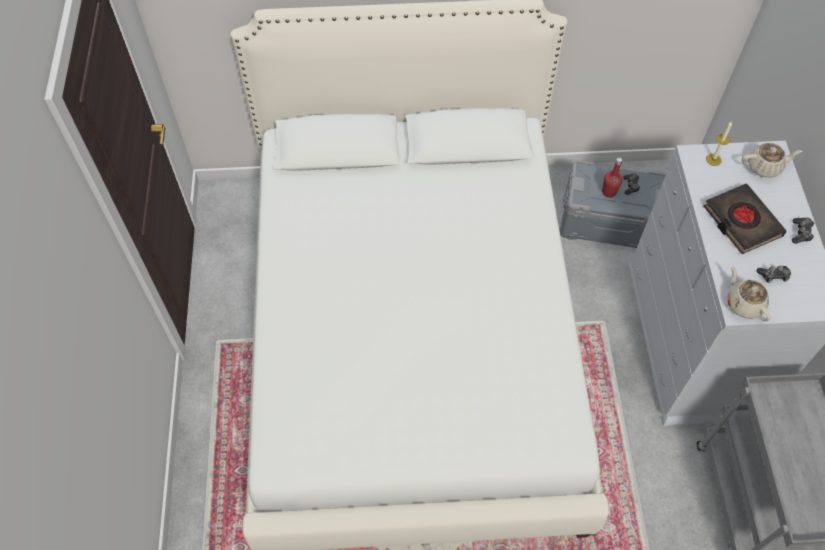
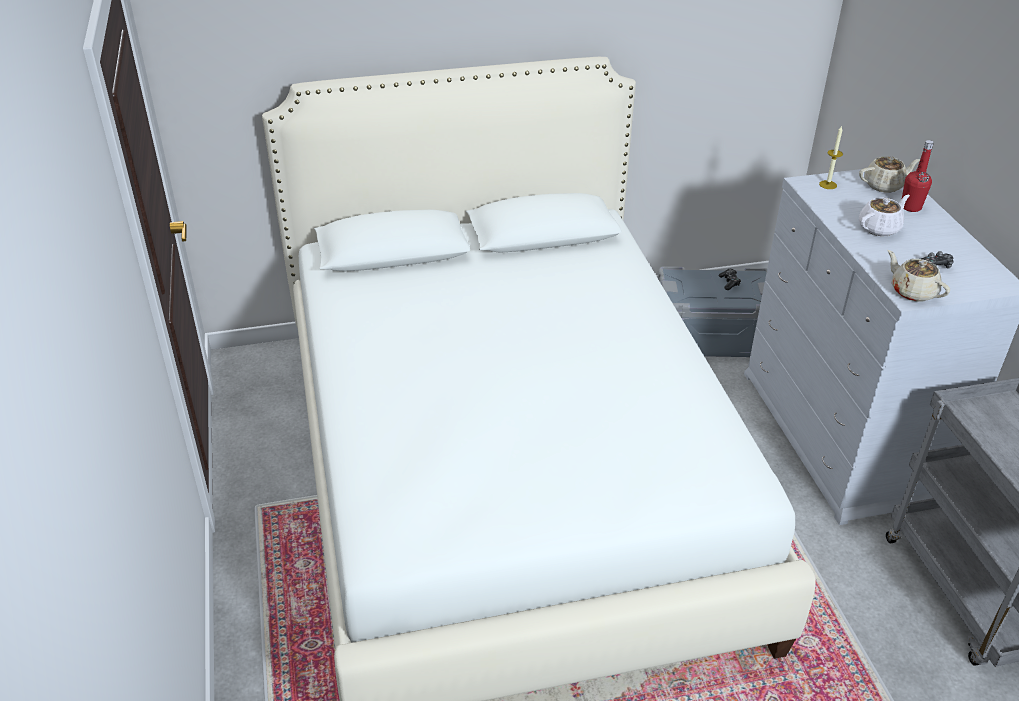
camera: 10 degrees left, 20 degrees down
red bottle [602,158,622,198] -> red bottle moved to [902,140,934,212]
black book [704,183,787,254] -> white teapot [859,195,910,236]
game controller [792,217,814,244] -> none

